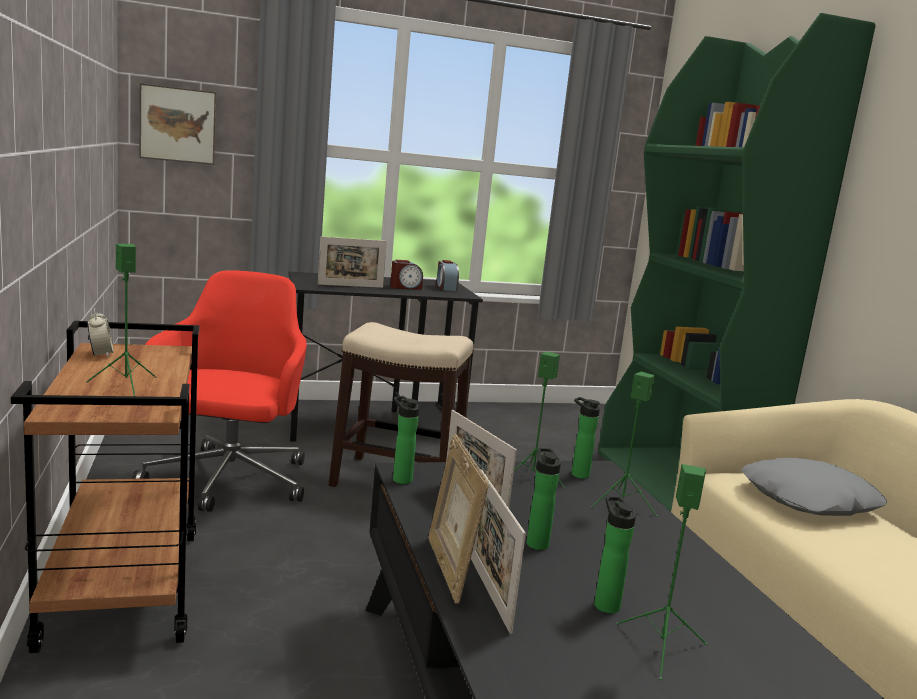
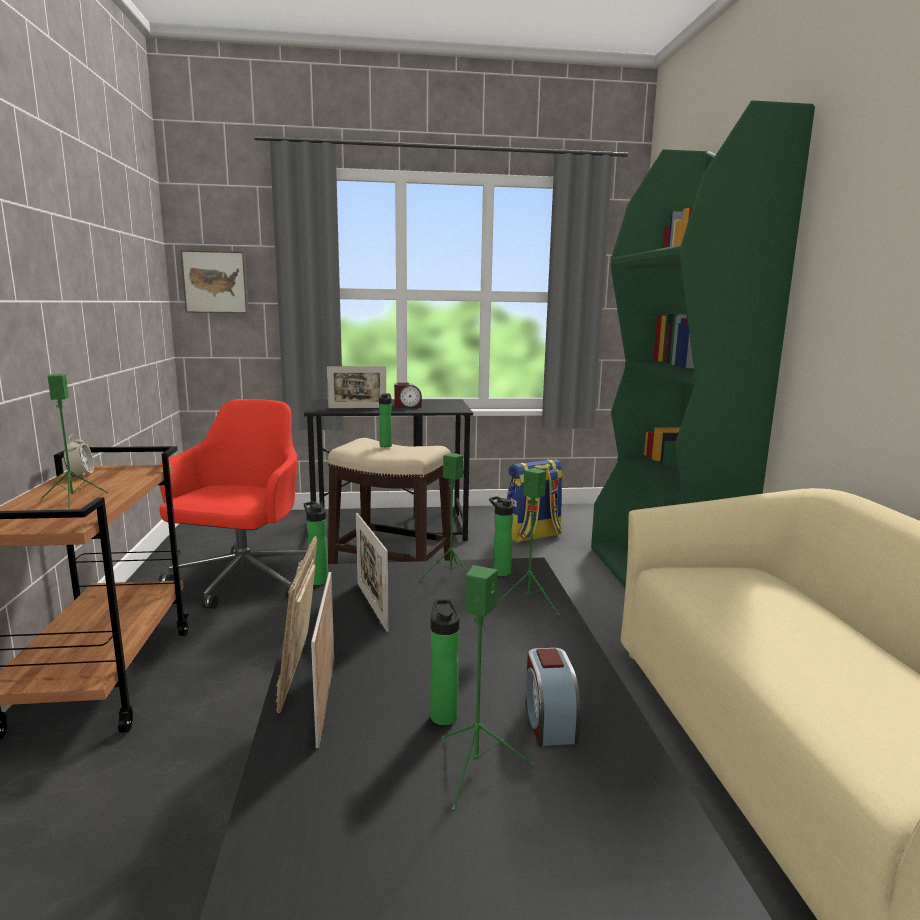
camera: 10 degrees right, 0 degrees up
alarm clock [436,260,459,291] -> alarm clock moved to [525,648,581,746]
bottle [527,448,561,550] -> bottle moved to [379,393,392,447]
grey pillow [741,458,887,516] -> none
none -> backpack [507,459,564,543]

